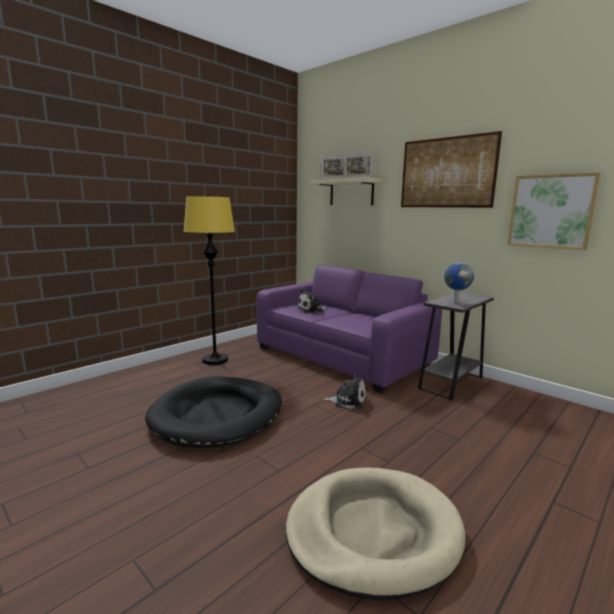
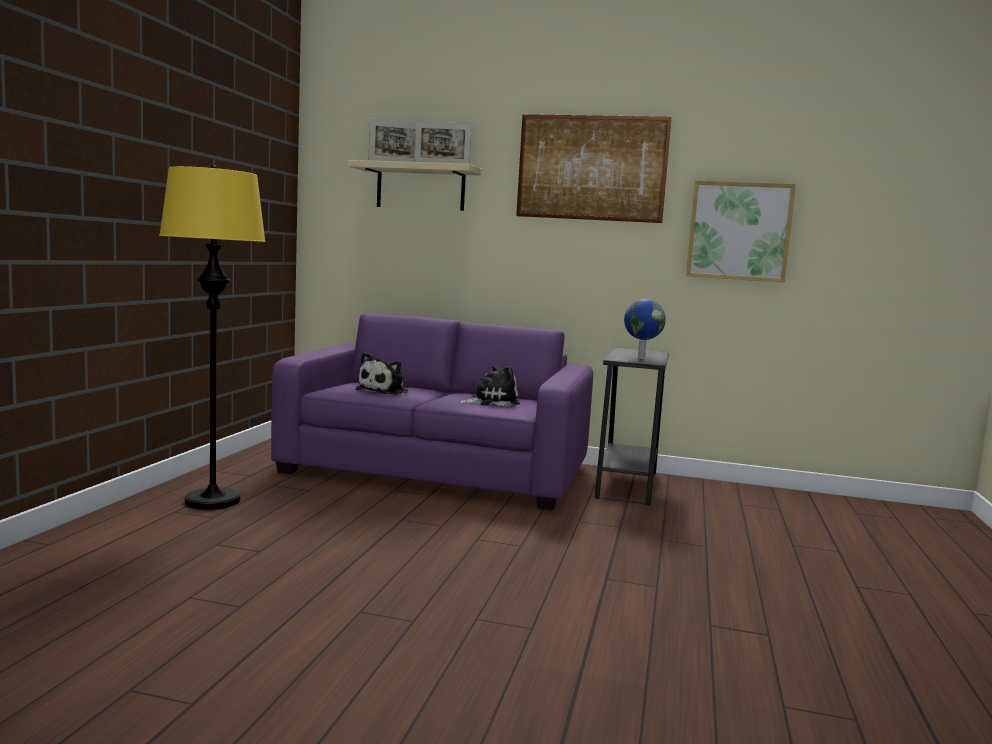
camera: 30 degrees left, 5 degrees down
black dog bed [145,376,282,448] -> none
beige dog bed [286,468,466,600] -> none
plush toy [323,374,366,409] -> plush toy moved to [459,365,520,407]

